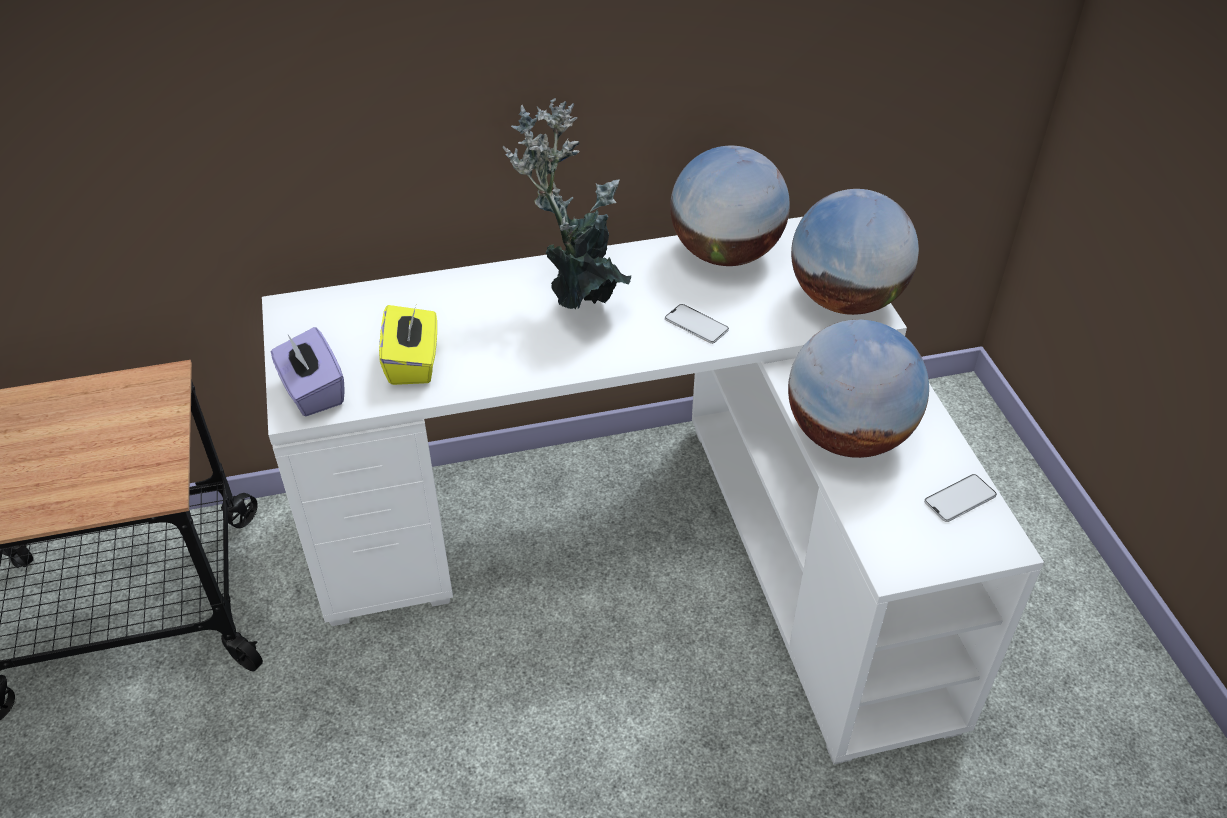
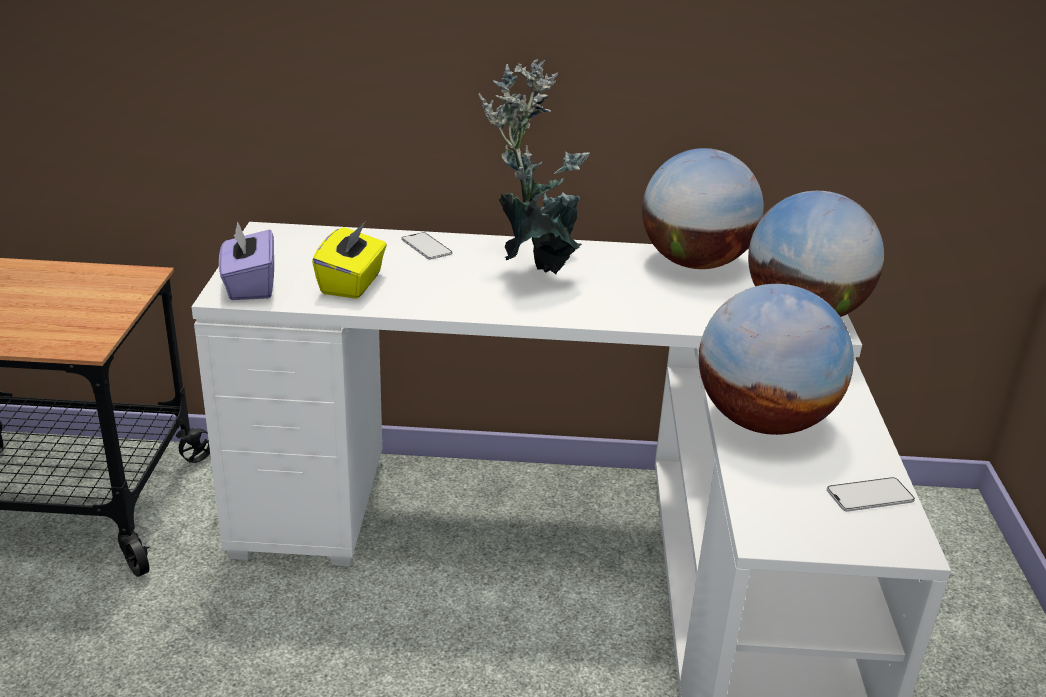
camera: 15 degrees right, 15 degrees down
phone [665,304,729,344] -> phone moved to [401,232,452,260]

